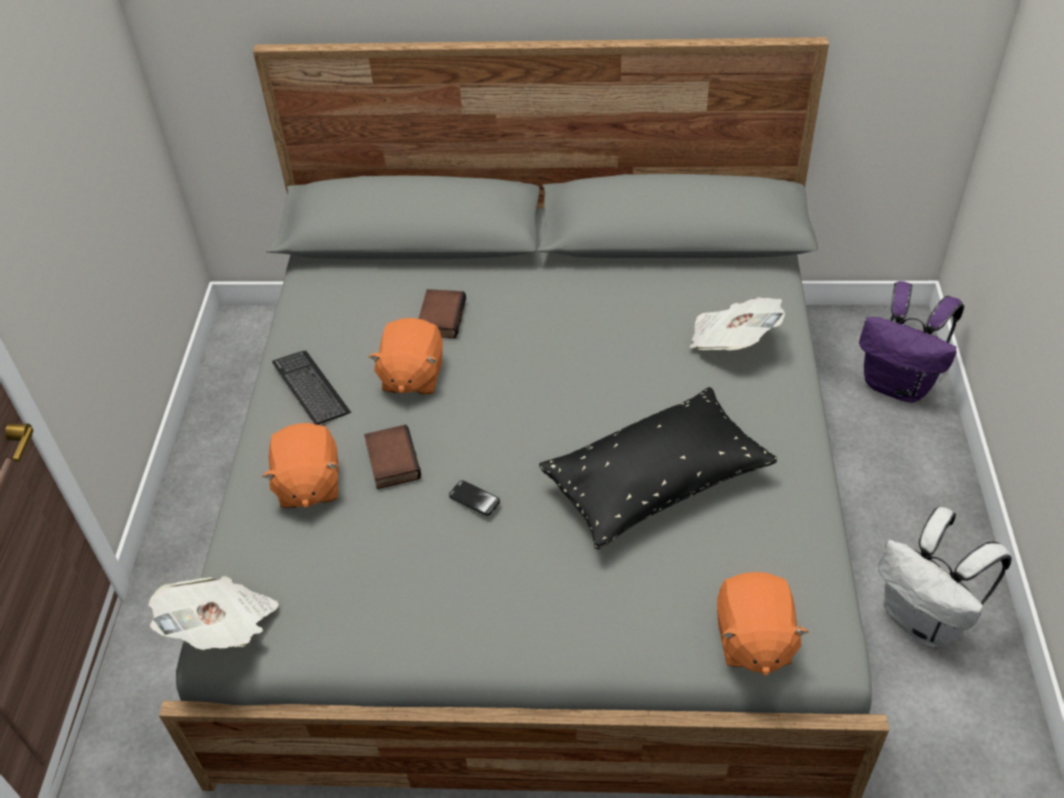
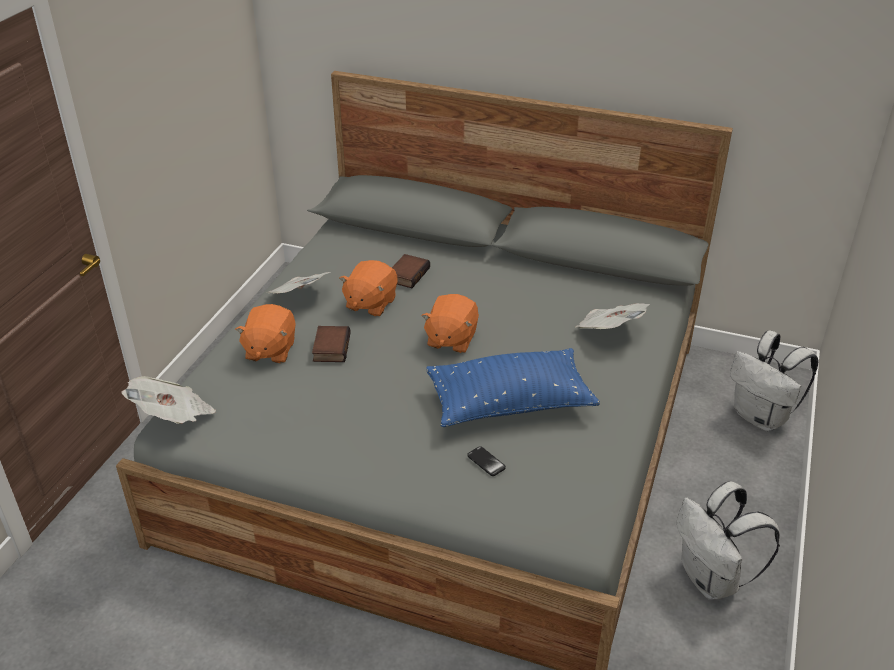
camera: 15 degrees right, 10 degrees down
keyboard [272,351,351,425] -> newspaper [269,272,331,293]
phone [449,480,500,516] -> phone moved to [467,446,506,476]
black pillow [539,387,777,549] -> blue pillow [426,348,600,427]
orange plush toy [717,572,808,676] -> orange plush toy moved to [421,294,479,353]
purple backpack [859,281,964,403] -> white backpack [730,330,819,431]

